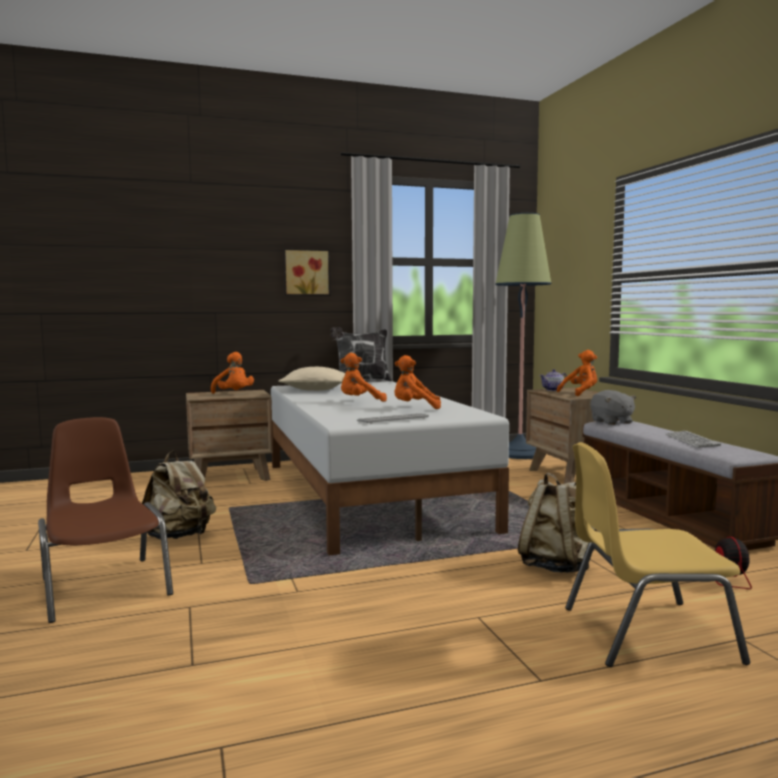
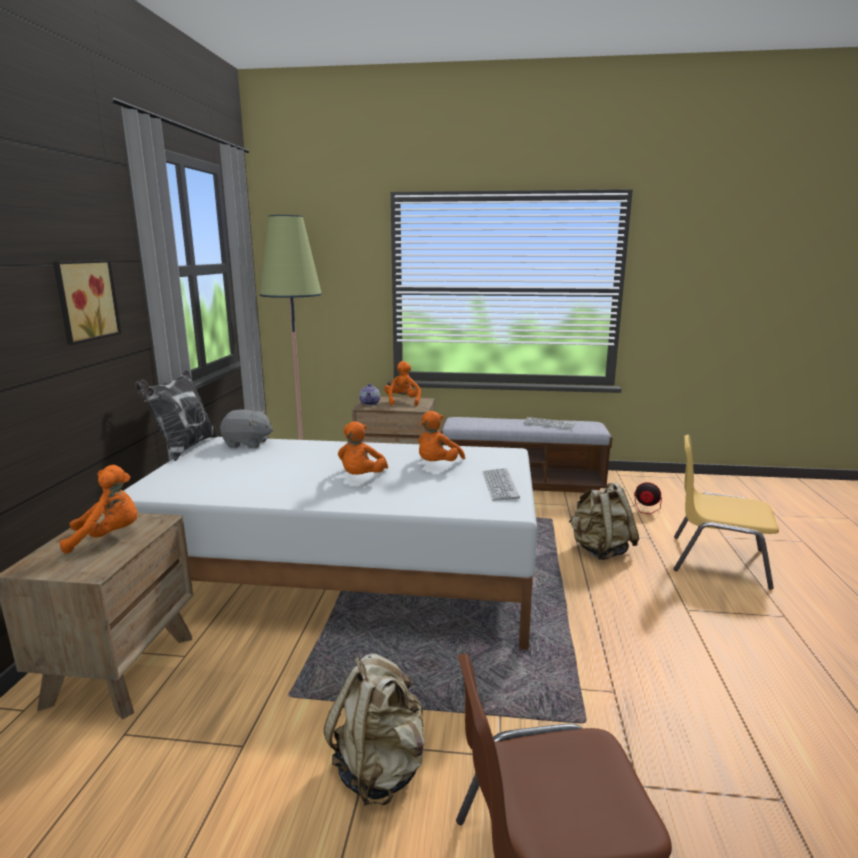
camera: 65 degrees left, 10 degrees up
beige pillow [278,367,345,391] -> none
yellow chair [565,442,750,667] -> yellow chair turned 90 degrees clockwise [674,435,779,590]
grey plush toy [590,390,636,425] -> grey plush toy moved to [220,410,273,448]

